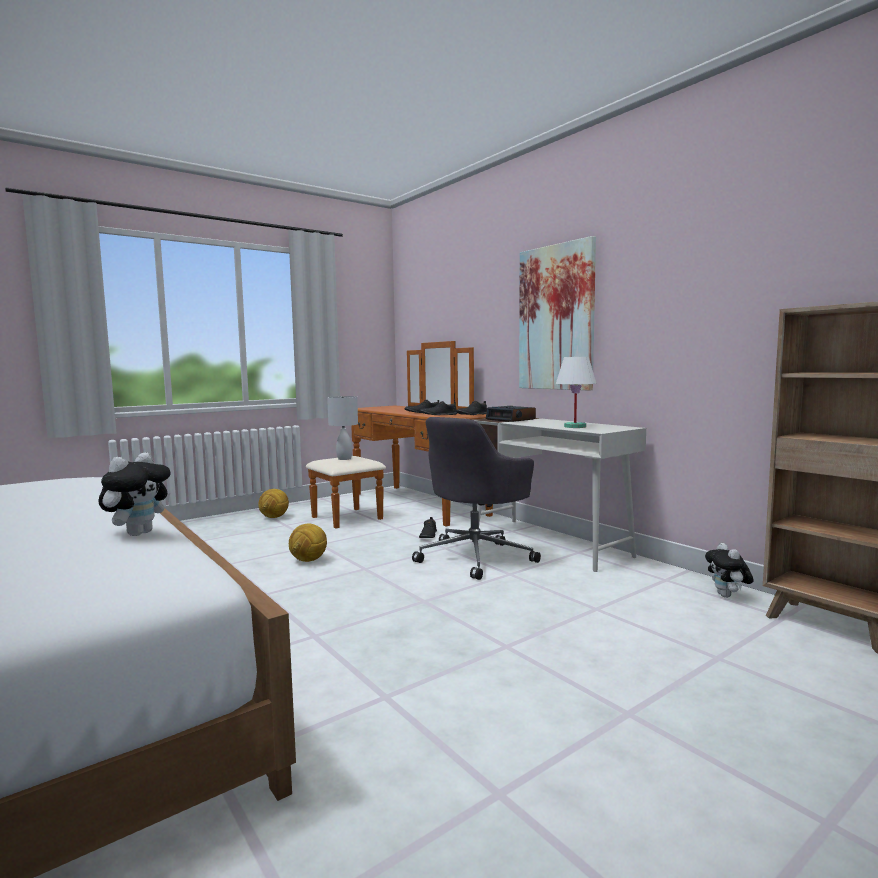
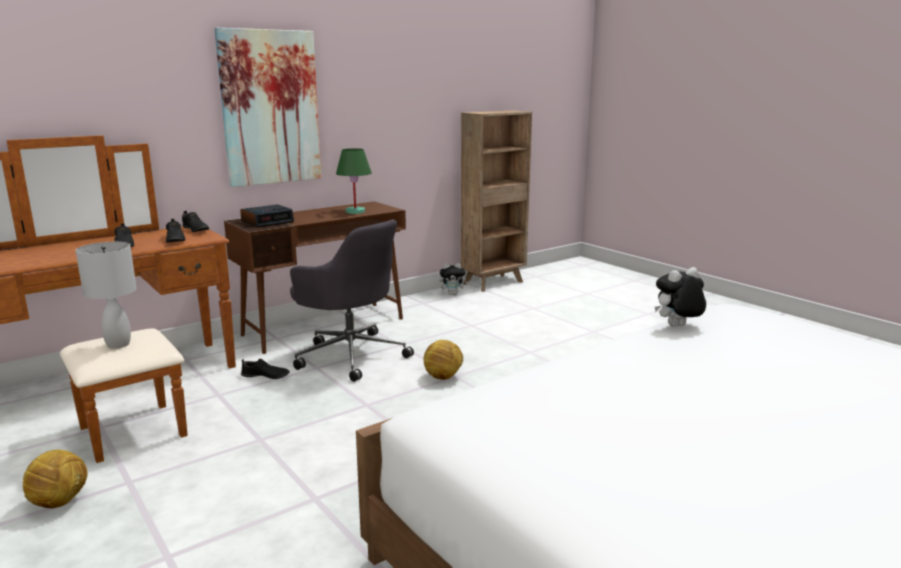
camera: 90 degrees left, 10 degrees up
plush toy [99,453,171,536] -> plush toy turned 45 degrees counterclockwise [655,267,706,327]
football [289,524,327,562] -> football moved to [424,340,463,380]
white desk [473,418,646,572] -> brown desk [224,201,406,354]
white table lamp [556,357,596,428] -> green table lamp [336,148,372,214]

